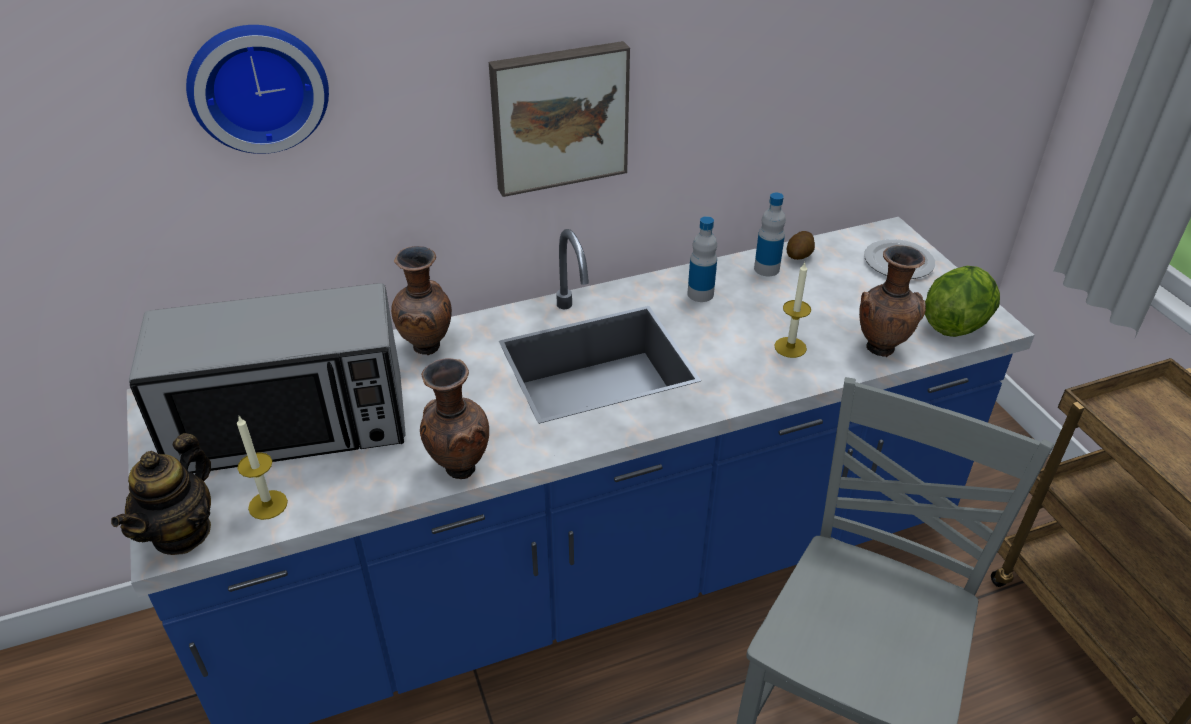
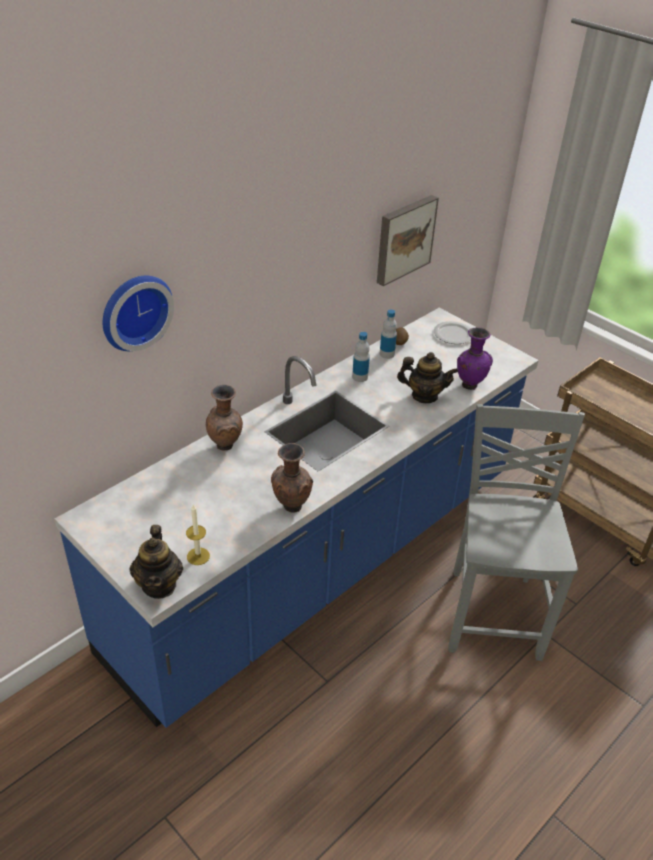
camera: 25 degrees left, 0 degrees up
microwave [129,283,406,473] -> none
picture [489,41,630,197] -> picture moved to [377,195,439,286]
candle [774,263,811,358] -> teapot [397,352,458,403]
brown vase [859,245,926,357] -> purple vase [457,327,493,390]
lettuce [925,266,1000,337] -> none

